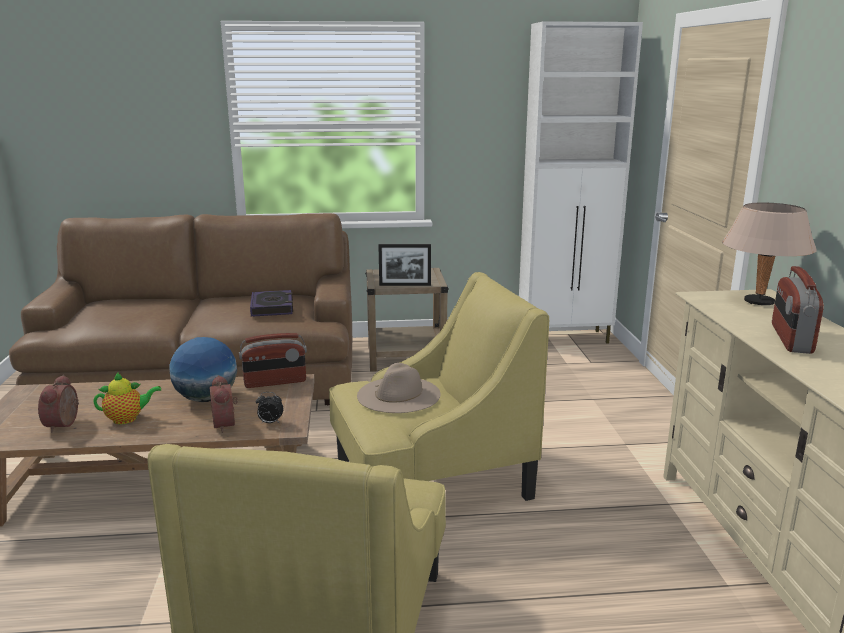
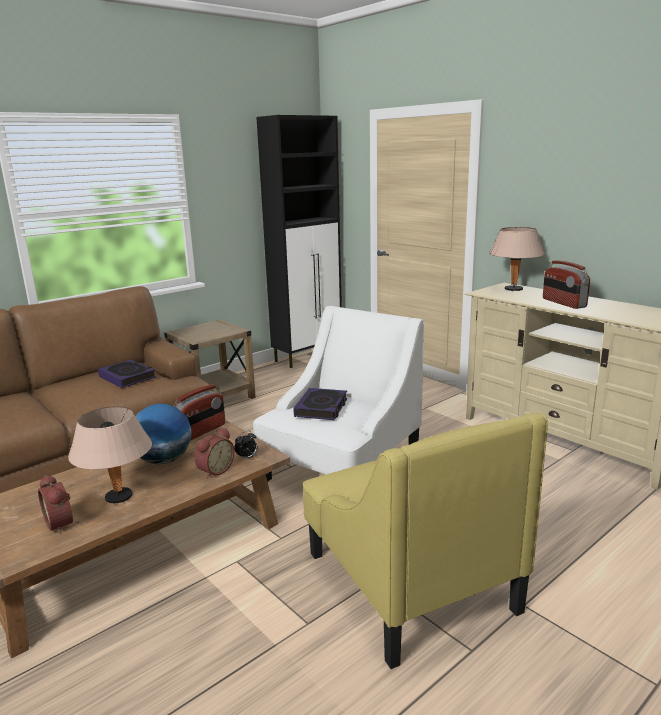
camera: 35 degrees left, 0 degrees up
teapot [93,372,161,424] -> beige table lamp [68,406,152,503]
alarm clock [209,375,238,433] -> alarm clock turned 90 degrees counterclockwise [195,428,235,479]
yellow armchair [329,272,549,501] -> white armchair [253,306,424,482]
beige hat [357,363,440,413] -> book [294,388,347,420]
picture frame [378,244,431,286] -> none
white cabinet [519,21,643,343] -> black cabinet [256,115,342,368]

